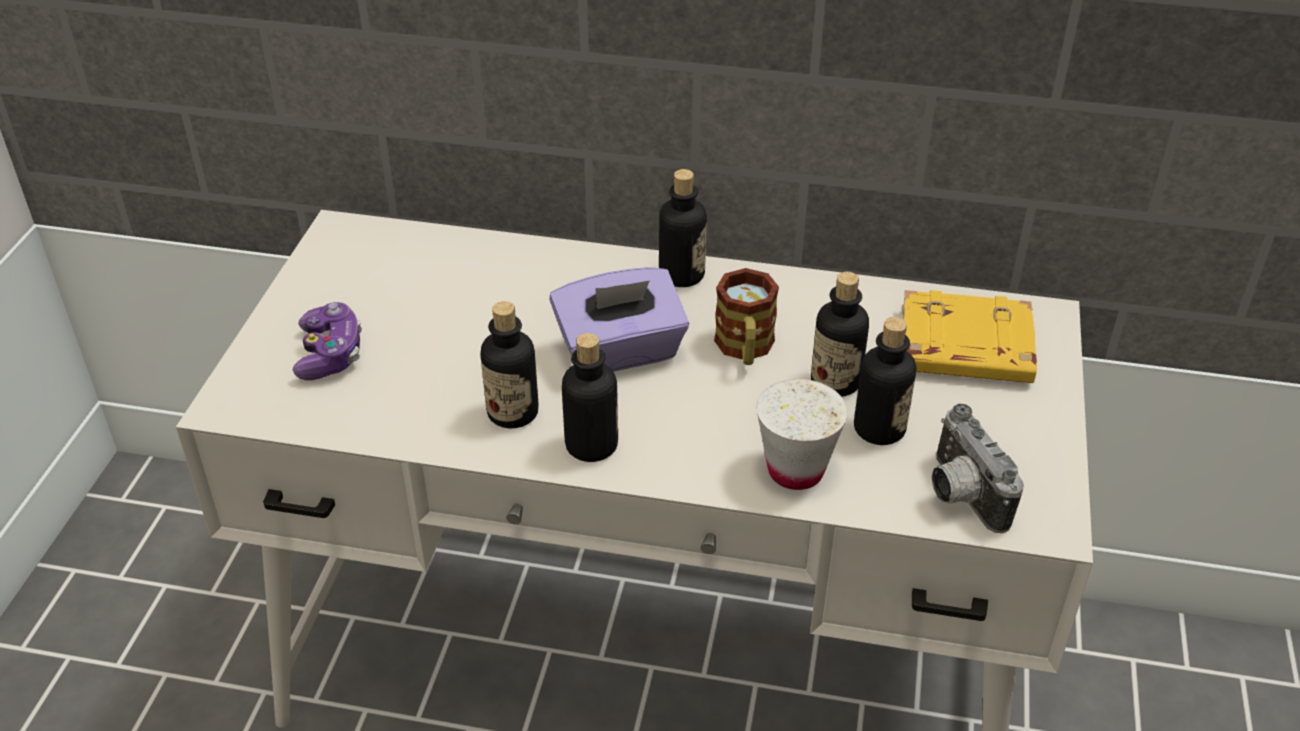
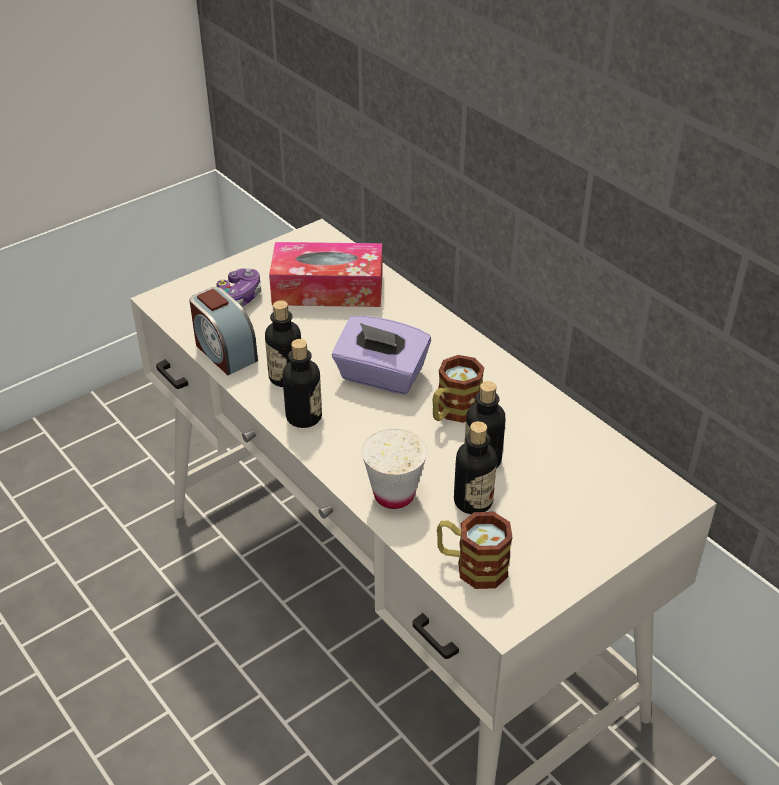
camera: 40 degrees right, 0 degrees up
bottle [659,169,707,287] -> none
yellow book [902,290,1037,383] -> none
camera [932,404,1024,533] -> mug [437,512,513,589]
none -> alarm clock [189,287,258,375]
none -> tissue box [269,242,382,307]

